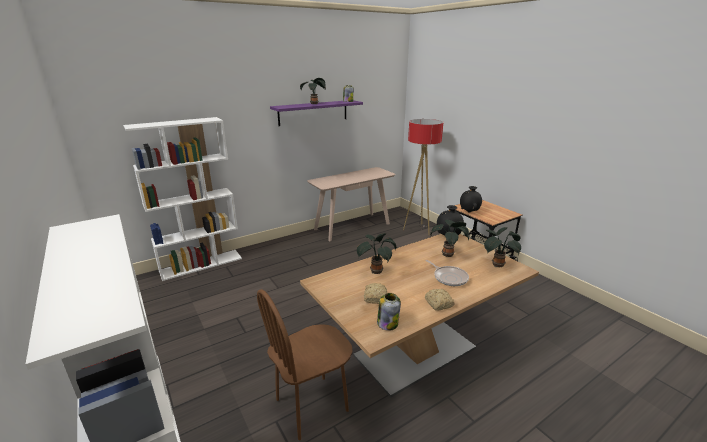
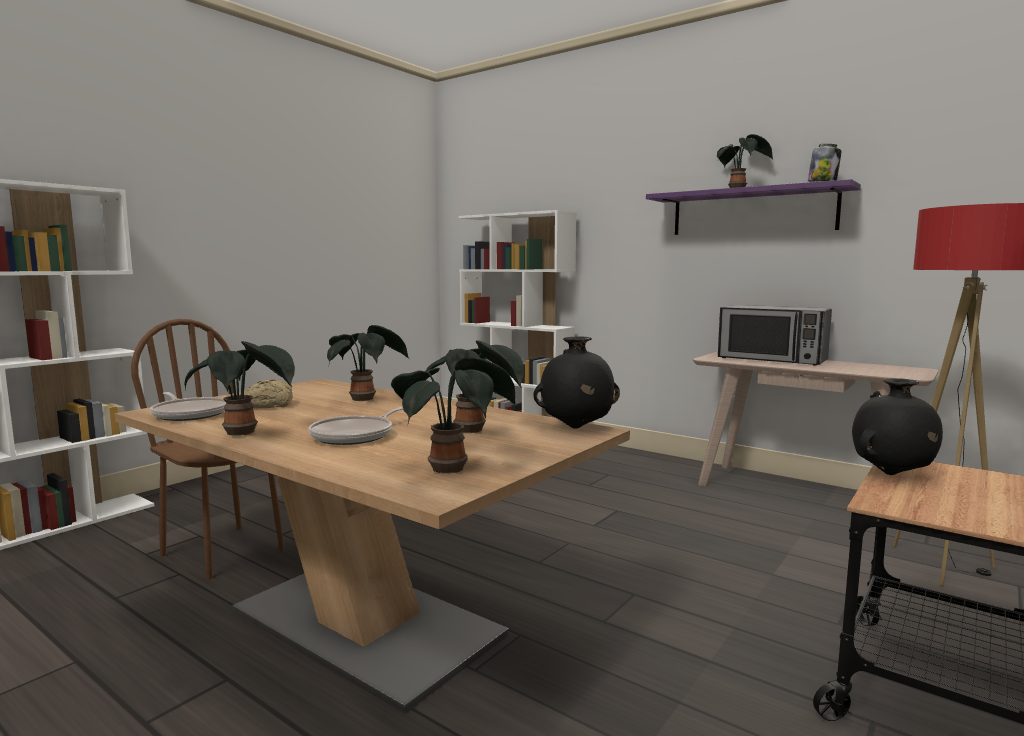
camera: 70 degrees right, 15 degrees down
jar [377,293,401,331] -> frying pan [150,392,226,421]
bread [425,289,455,311] -> potted plant [184,341,295,436]
none -> microwave [718,305,832,366]

